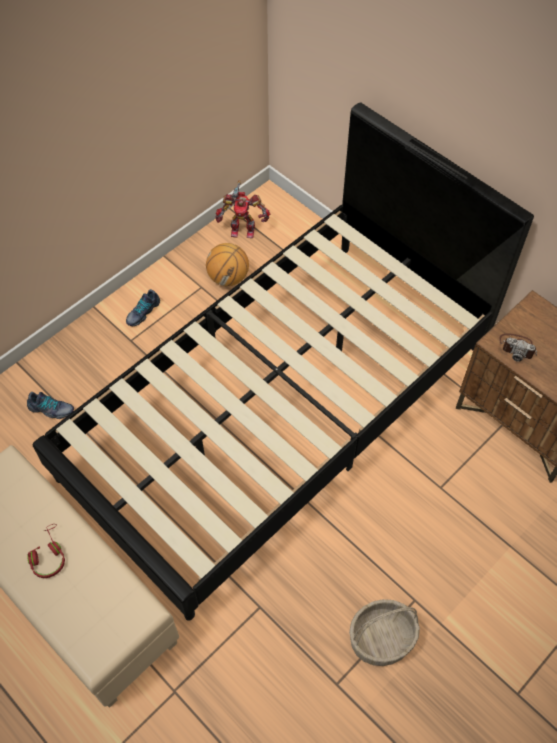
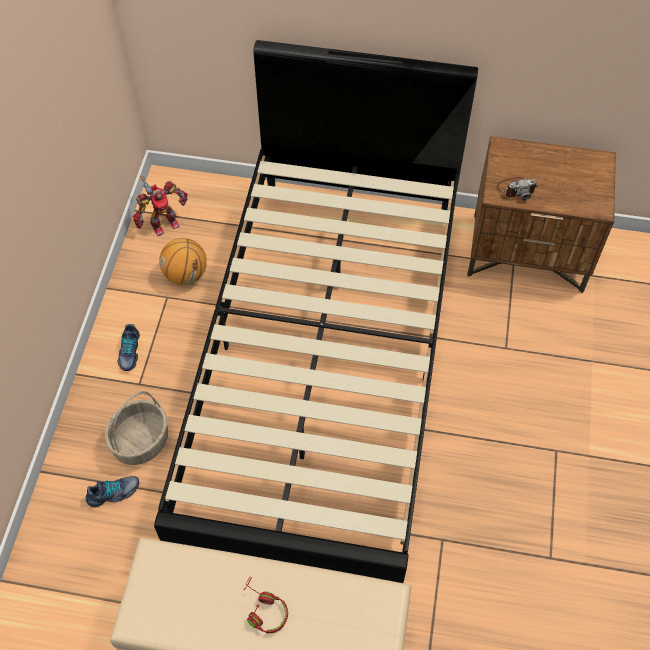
camera: 35 degrees left, 0 degrees up
basket [349,599,420,666] -> basket moved to [105,391,168,465]

